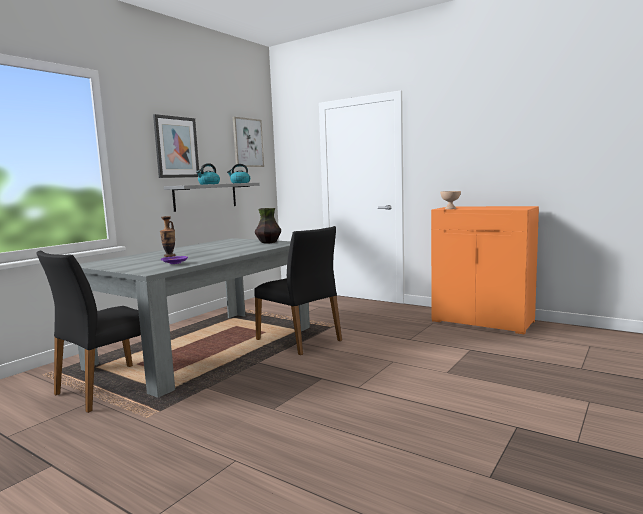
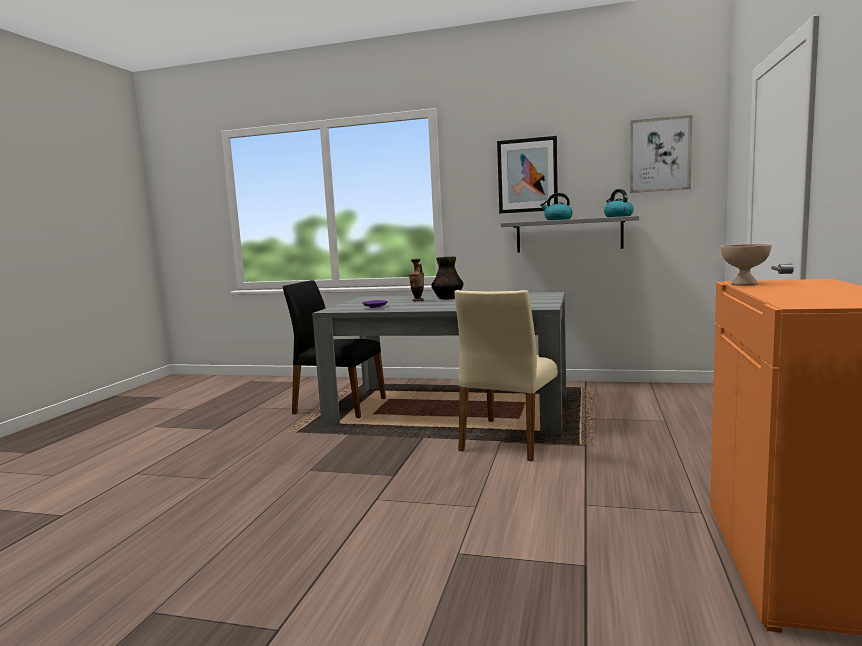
camera: 70 degrees right, 0 degrees up
black chair [254,226,342,355] -> beige chair [455,290,563,461]
vase [255,208,281,244] -> vase moved to [431,257,464,299]

